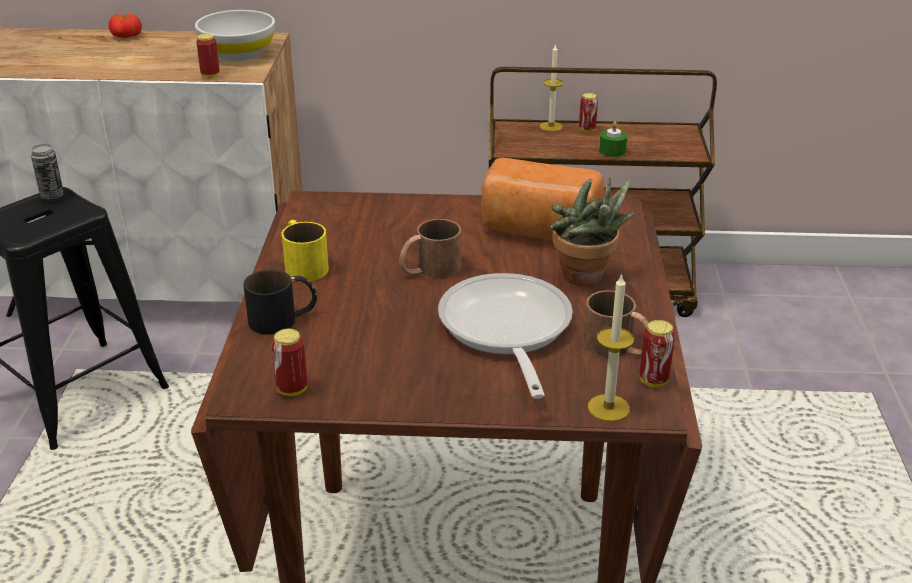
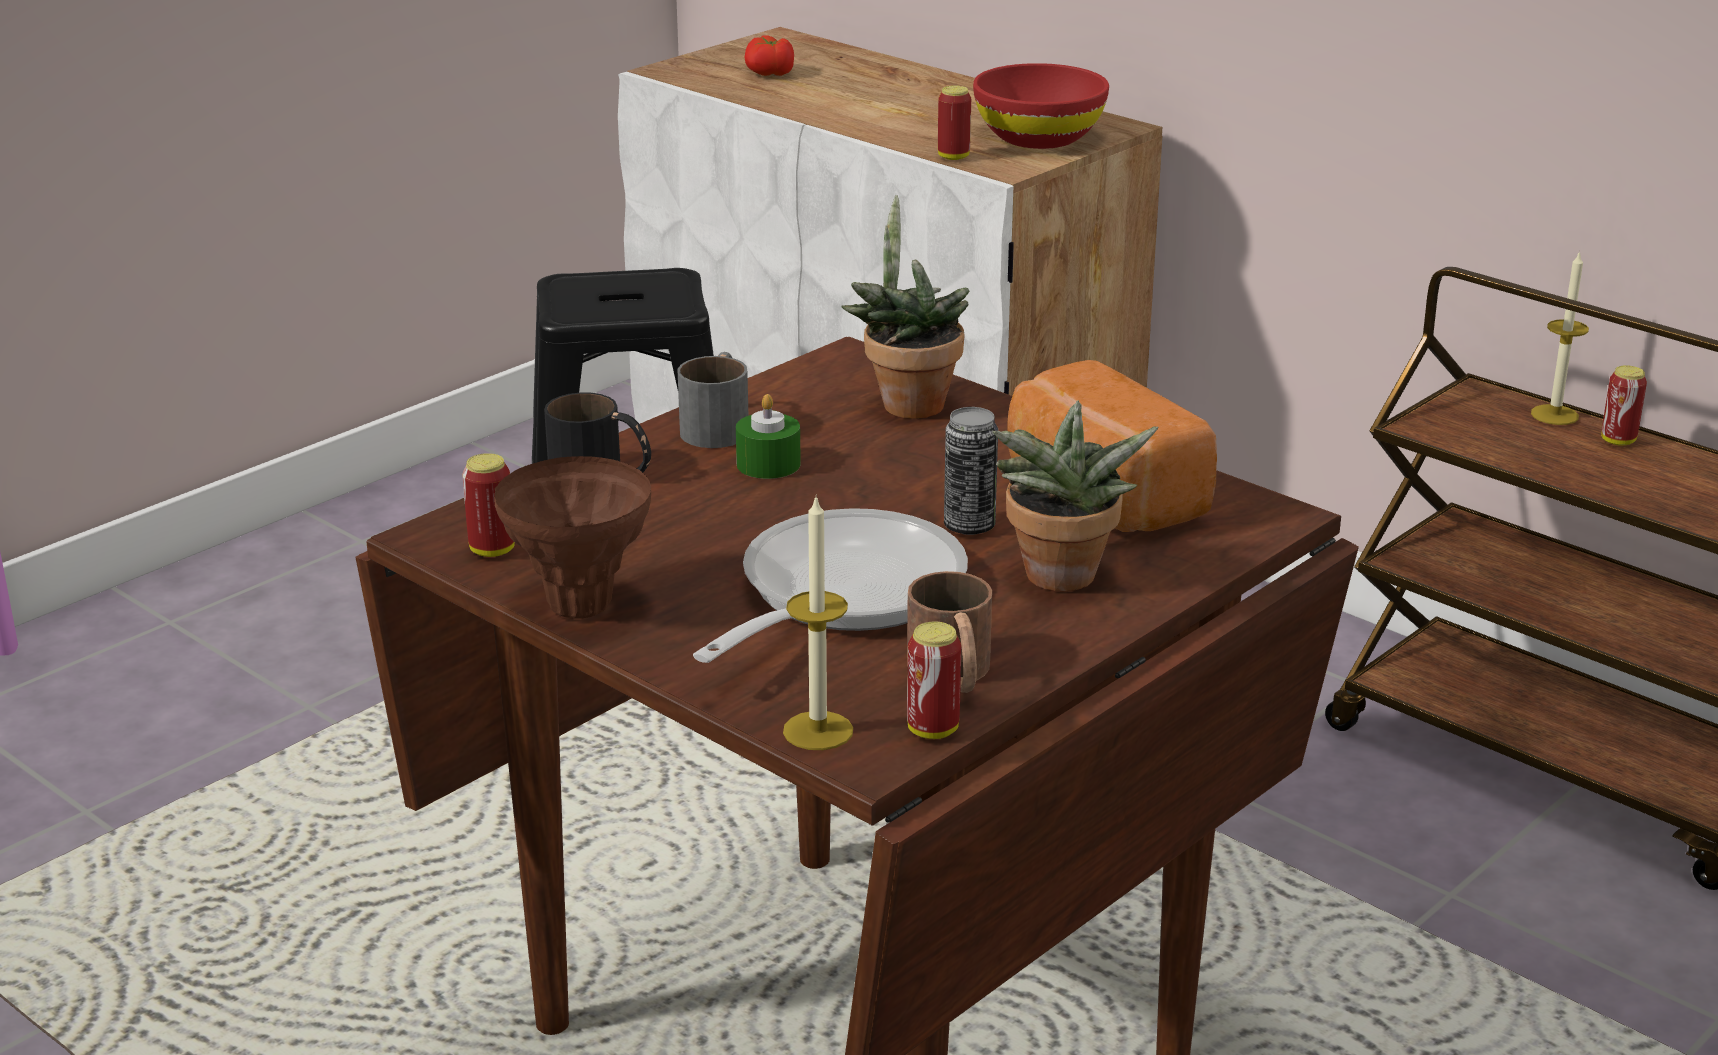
camera: 40 degrees right, 5 degrees down
can [31,144,64,201] -> can moved to [944,407,998,535]
tomato [109,14,142,38] -> tomato moved to [745,35,794,76]
white bowl [195,10,275,61] -> red bowl [973,63,1109,149]
yellow mug [282,220,329,281] -> grey mug [677,352,749,448]
brown mug [399,219,461,279] -> none
green candle [599,121,627,157] -> green candle moved to [736,394,801,479]
none -> brown vase [494,456,651,619]
none -> potted plant [841,195,970,419]

